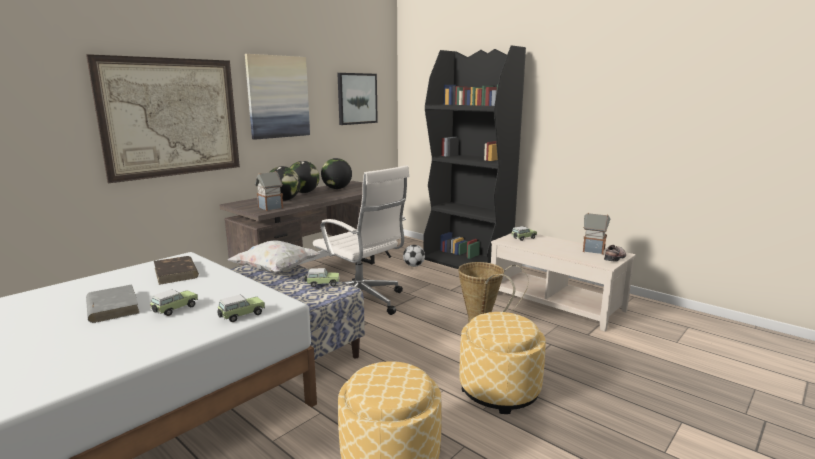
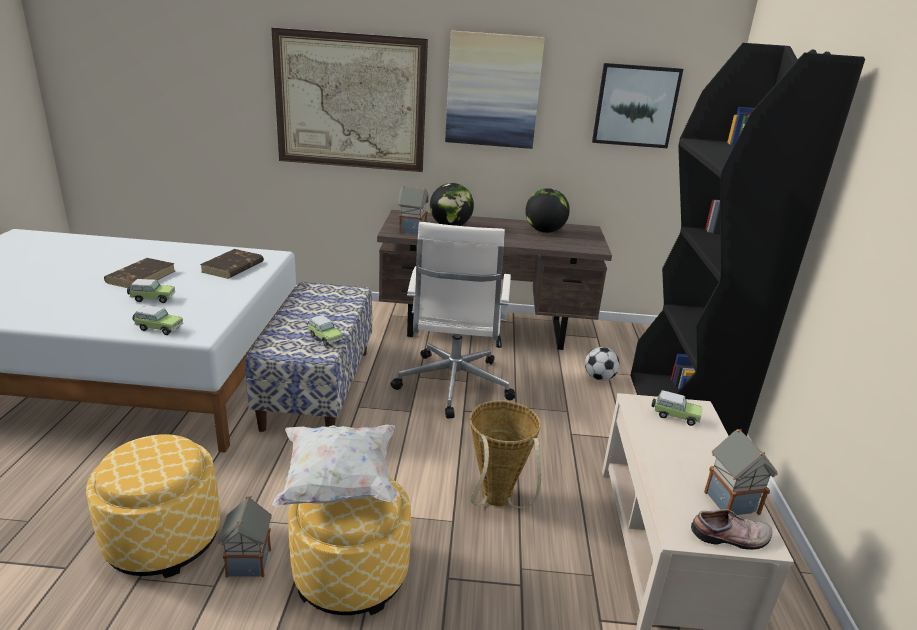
camera: 50 degrees right, 10 degrees up
grey book [86,285,139,323] -> brown book [104,258,175,288]
white pillow [227,240,320,273] -> white pillow moved to [272,424,399,507]
globe [290,161,320,193] -> none
none -> toy house [218,496,272,577]

